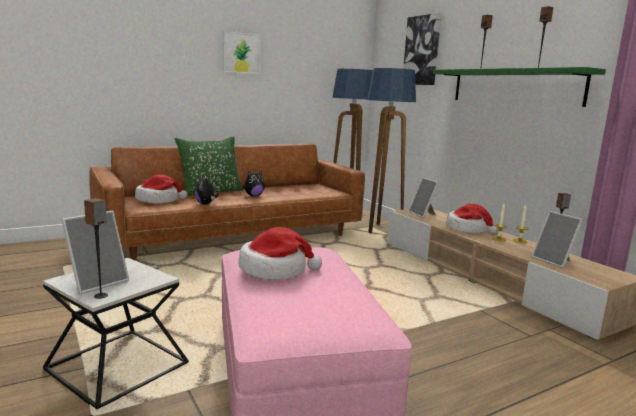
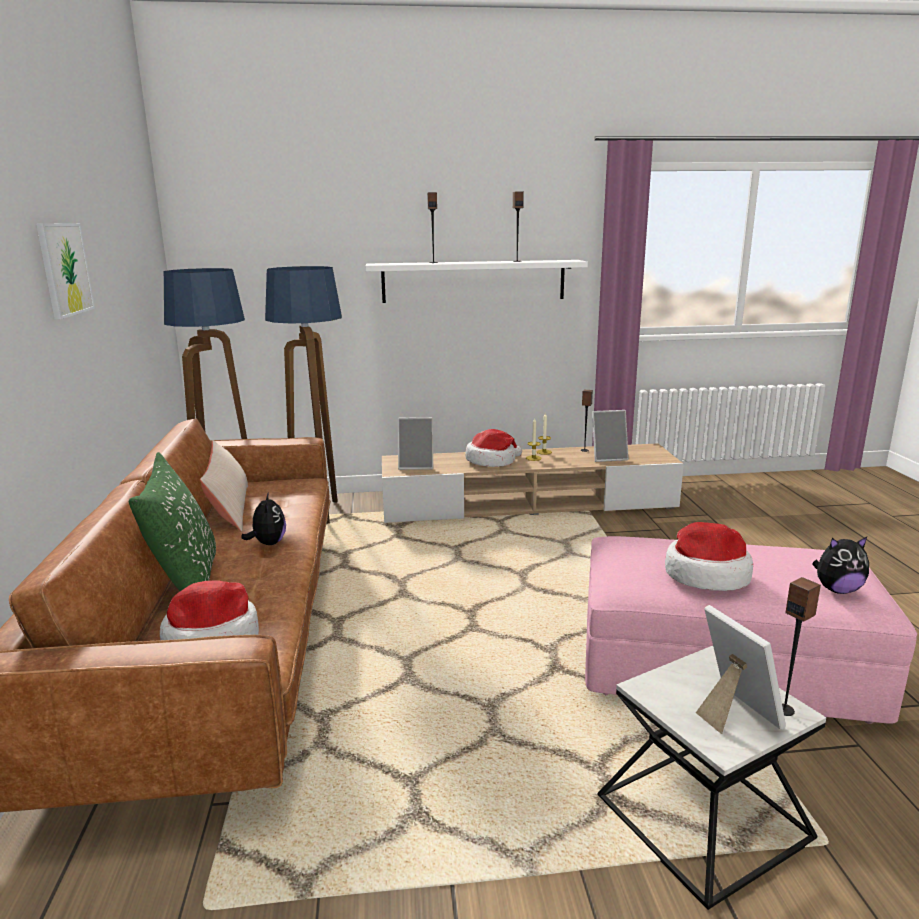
camera: 65 degrees left, 5 degrees up
plush toy [195,176,218,205] -> plush toy moved to [812,536,869,594]
picture [403,13,442,85] -> none
green shelf [433,67,606,107] -> white shelf [366,260,588,303]
none -> beige pillow [200,440,248,531]

